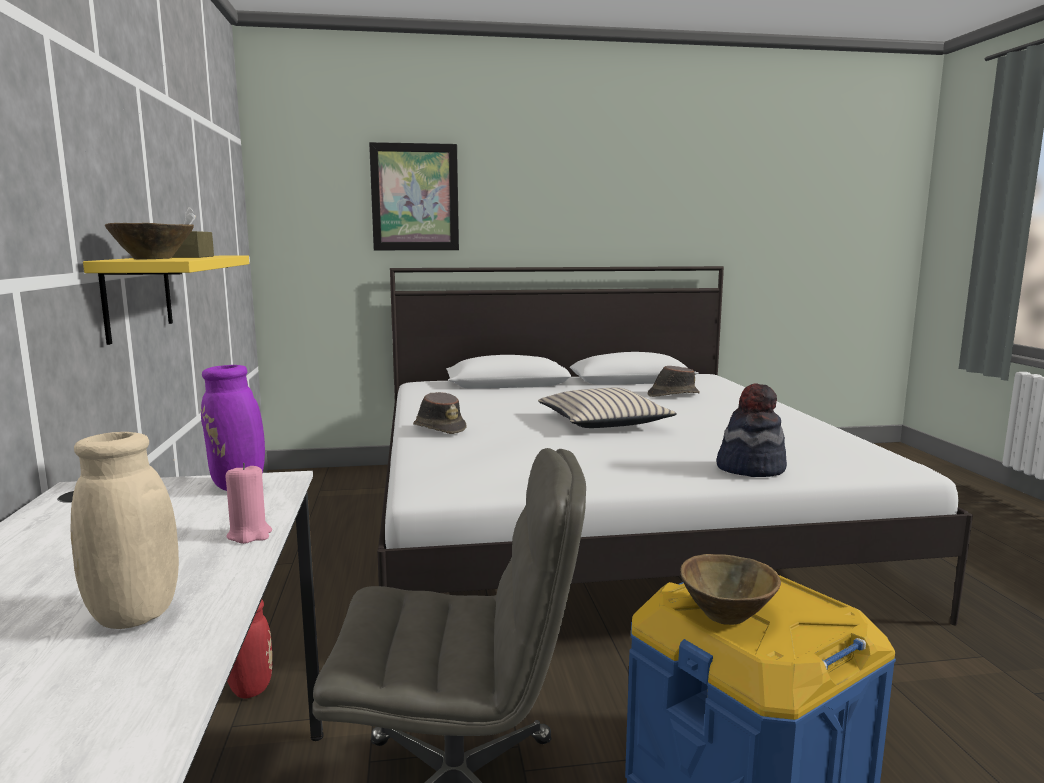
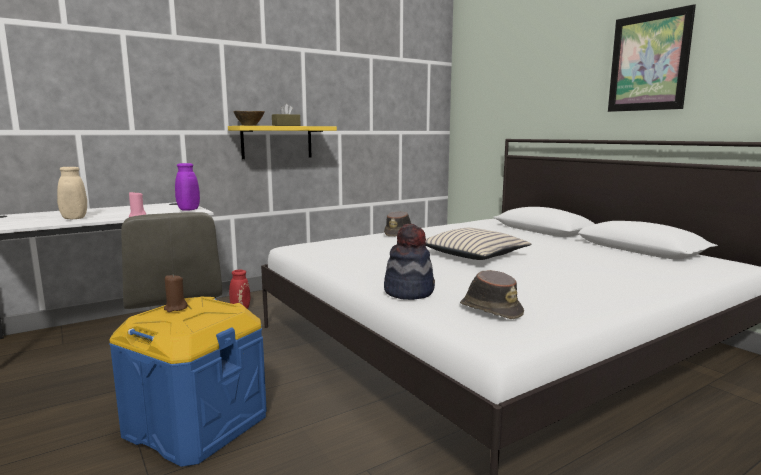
camera: 65 degrees right, 0 degrees up
picture [369,142,459,250] -> picture moved to [608,4,696,112]
brown hat [648,366,700,397] -> brown hat moved to [460,270,524,319]
brown bowl [680,554,781,625] -> brown candle [164,274,188,312]

